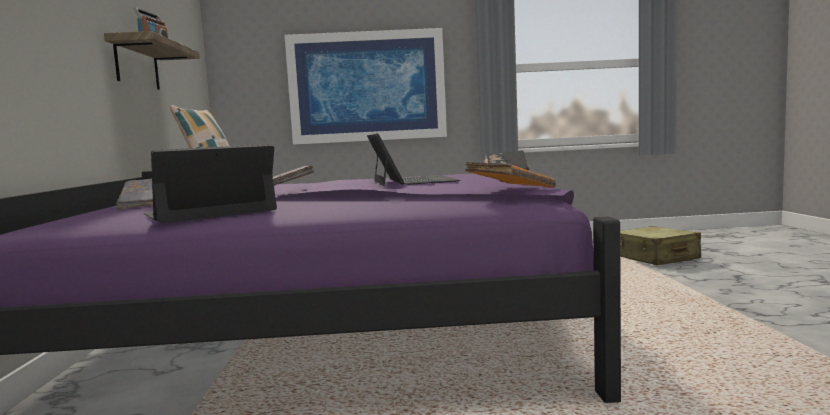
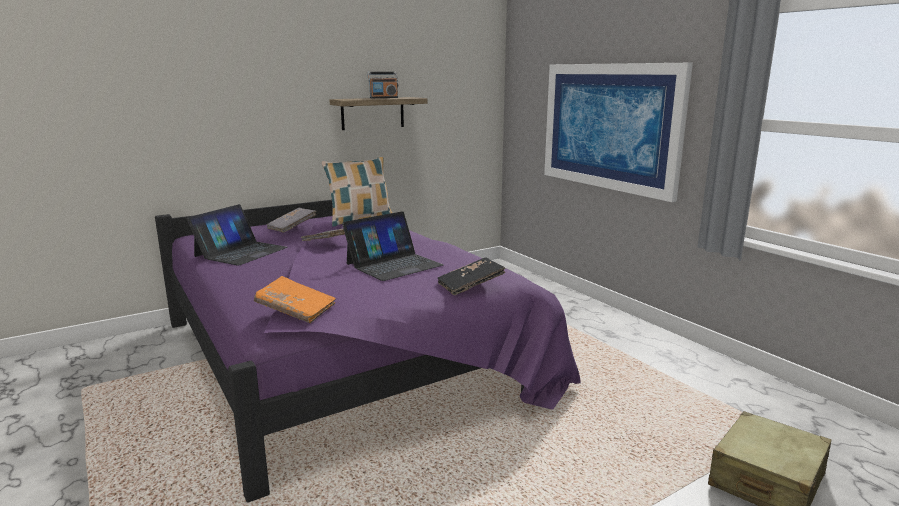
camera: 60 degrees right, 10 degrees up
laptop [143,144,277,223] -> laptop turned 90 degrees clockwise [187,204,288,266]

